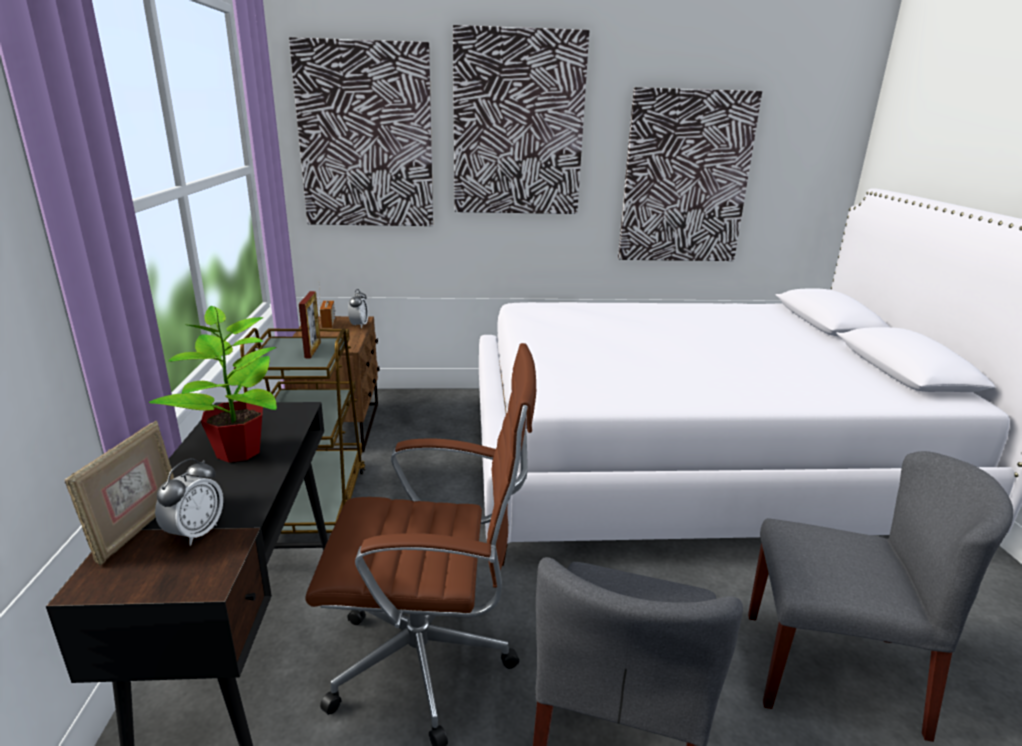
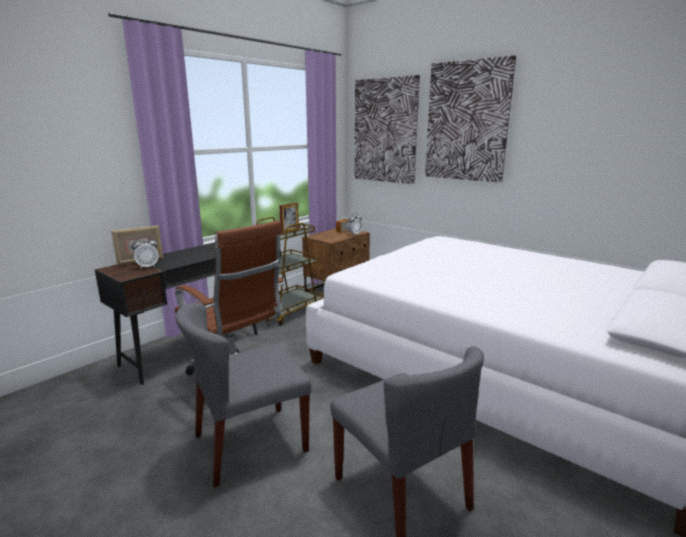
camera: 45 degrees right, 5 degrees down
potted plant [149,306,277,462] -> none
picture [618,87,762,261] -> none

